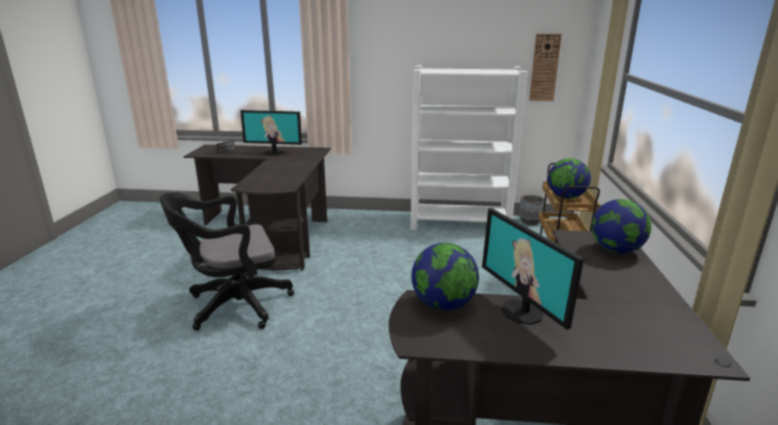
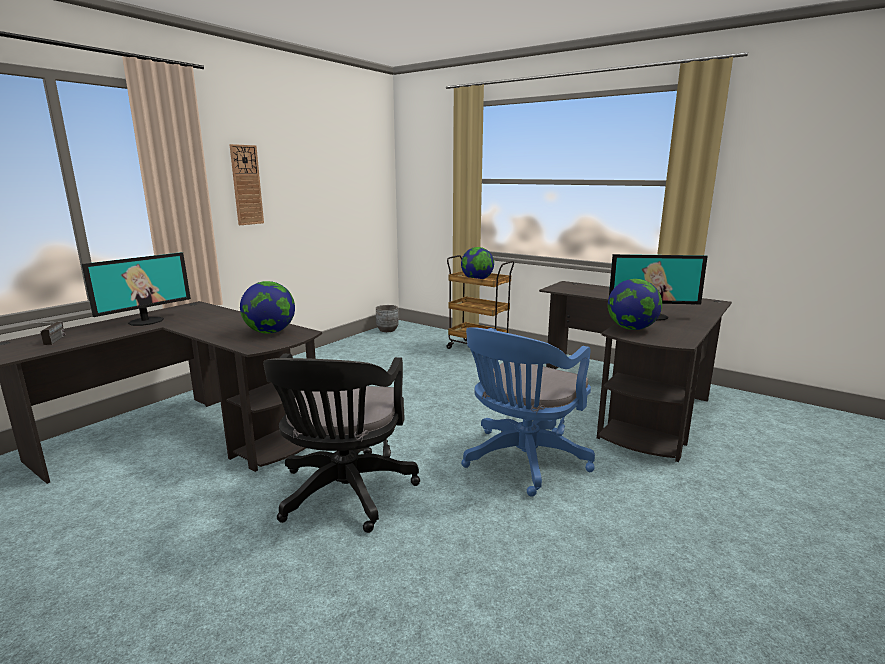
camera: 60 degrees left, 5 degrees down
white bookcase [411,65,528,230] -> none
wall clock [529,33,562,101] -> wall clock moved to [229,144,264,225]
globe [591,199,651,253] -> globe moved to [240,281,295,334]
none -> blue office chair [461,327,595,497]

